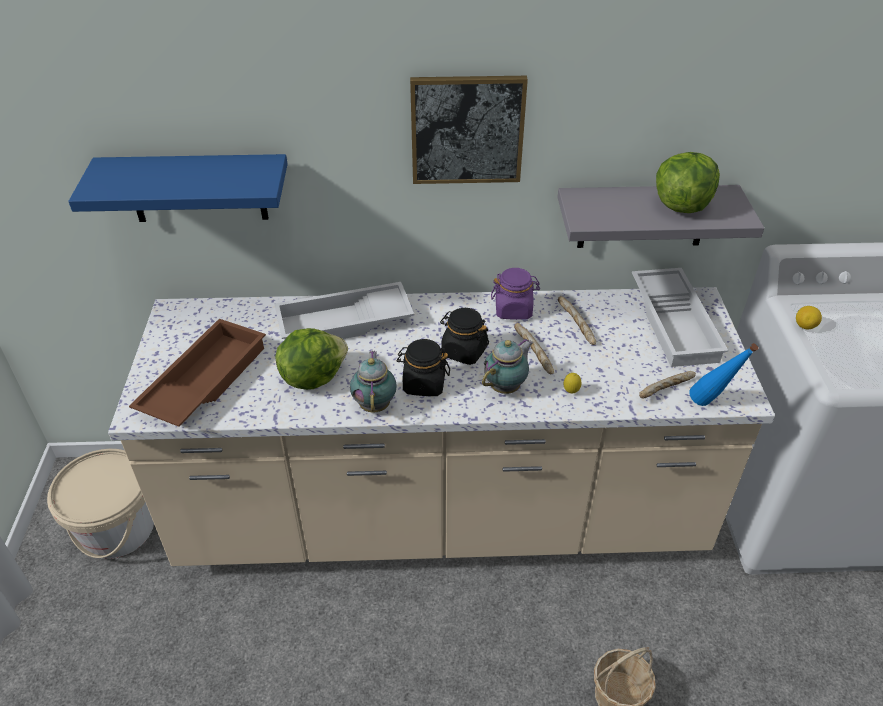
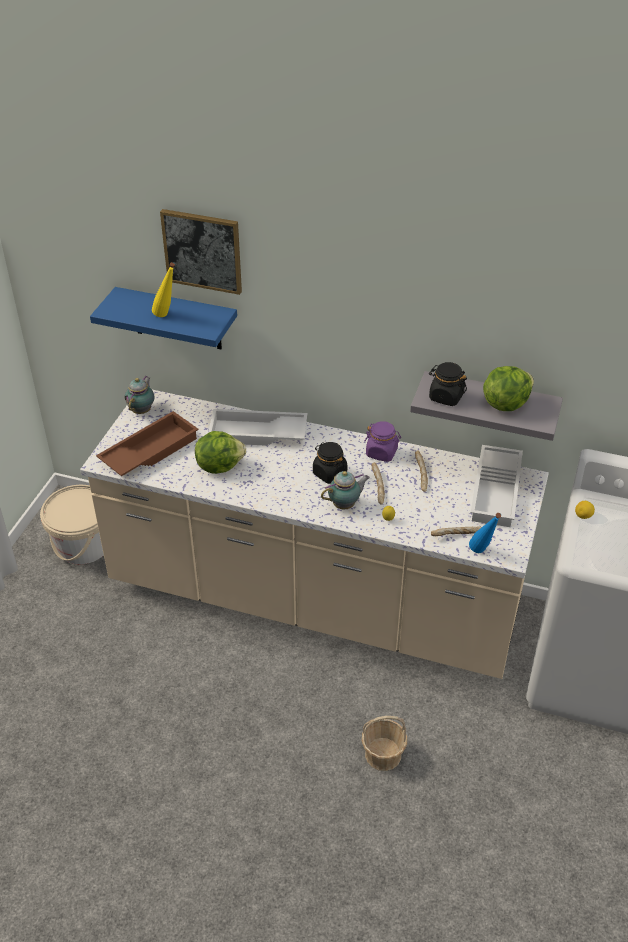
camera: 20 degrees right, 0 degrees up
teapot [350,350,397,412] -> teapot moved to [125,376,154,414]
black jar [396,339,450,396] -> black jar moved to [429,362,467,406]
picture [410,76,528,184] -> picture moved to [160,209,242,295]
none -> yellow bottle [152,262,175,317]

